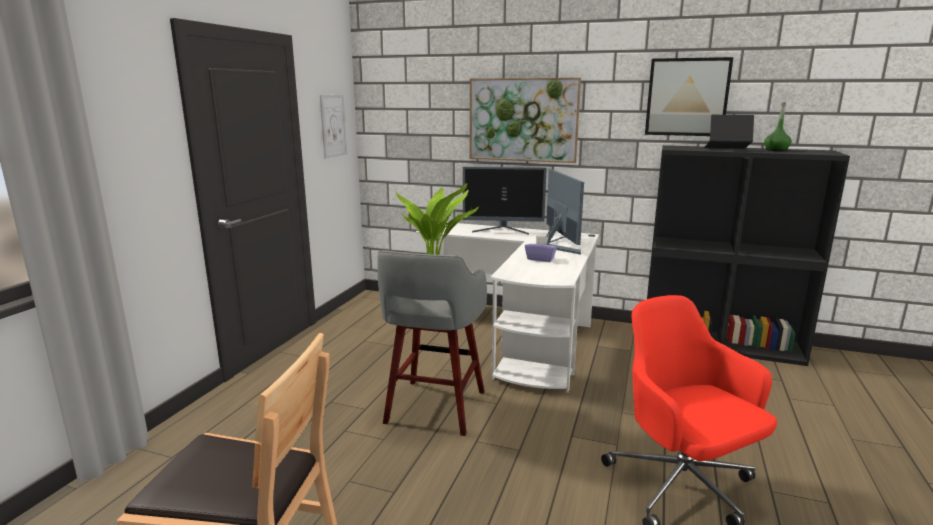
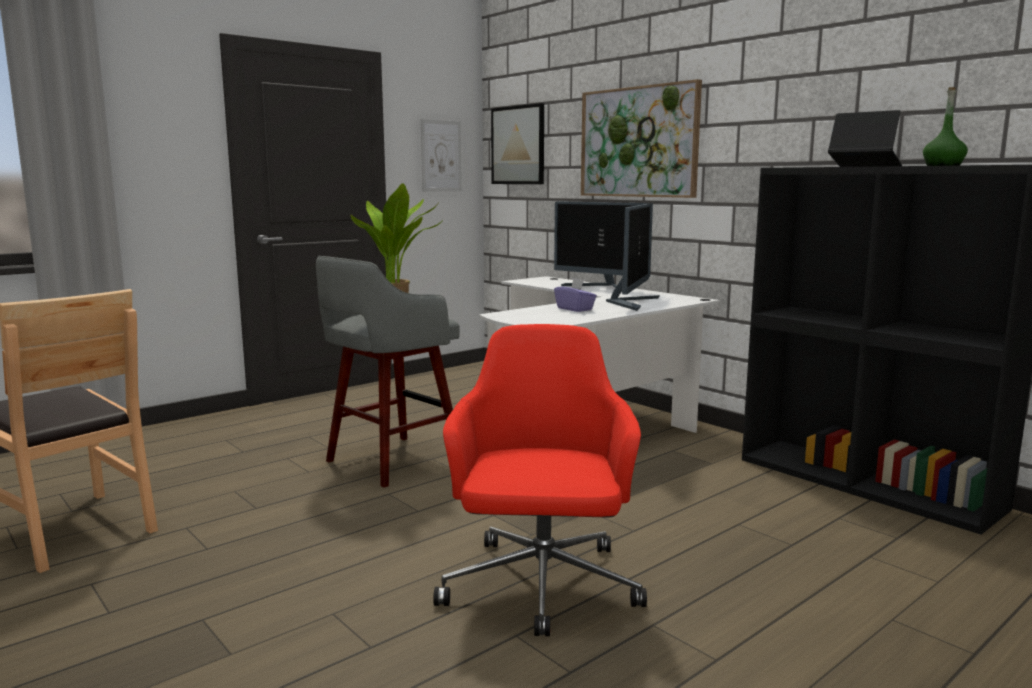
camera: 30 degrees right, 5 degrees down
picture [645,57,733,136] -> picture moved to [491,103,544,184]

